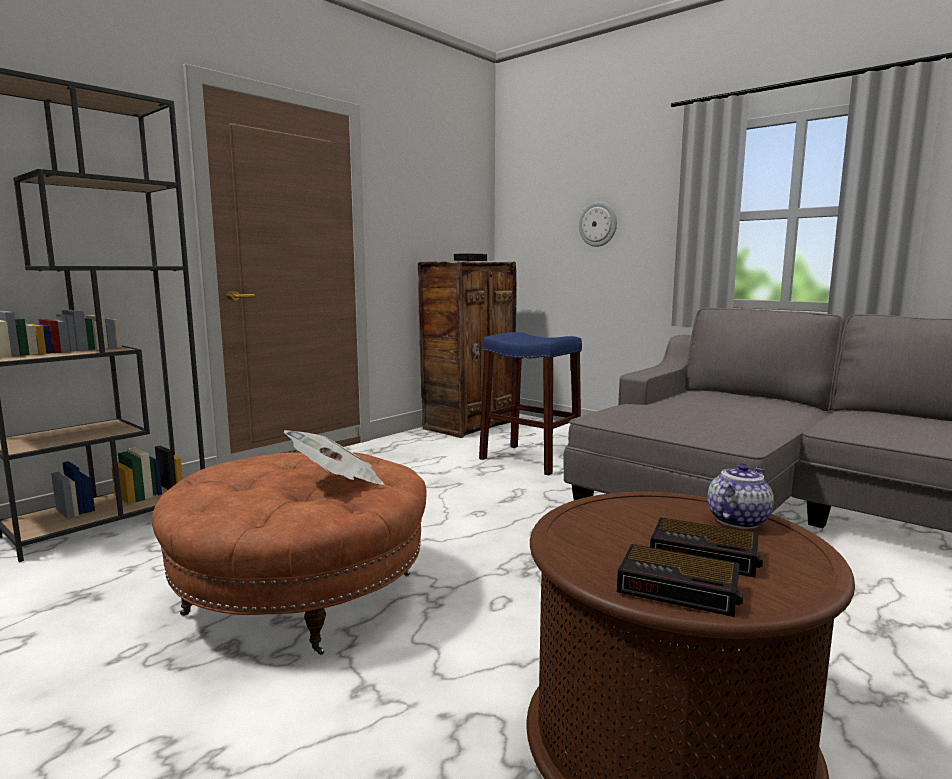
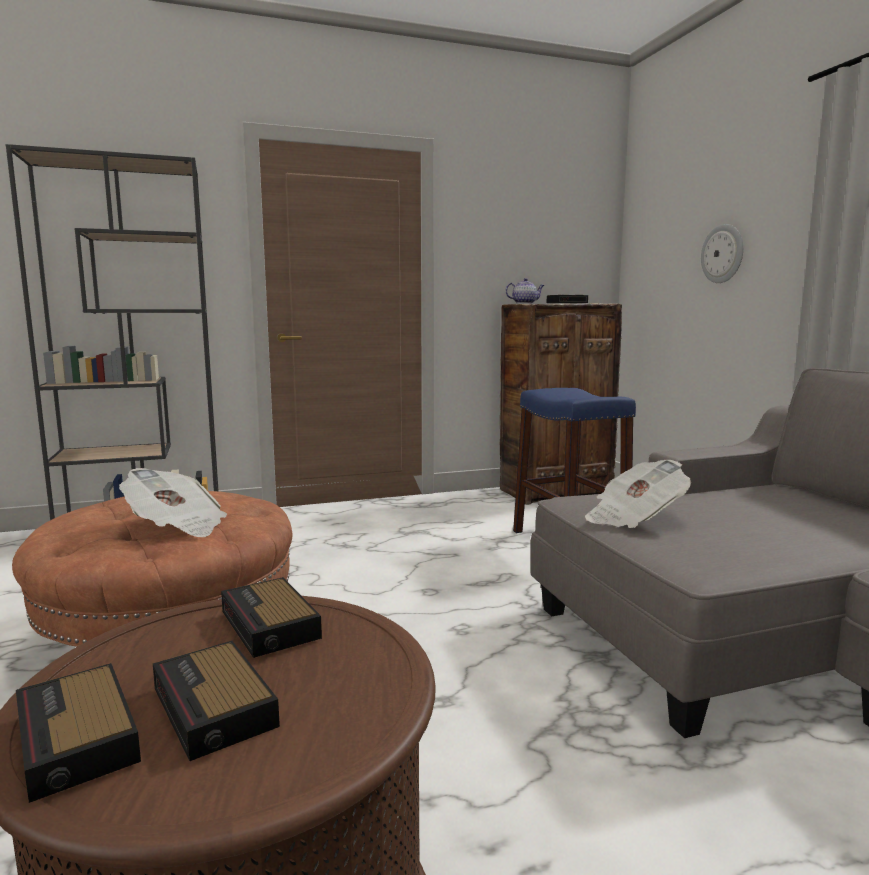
camera: 30 degrees right, 0 degrees up
teapot [708,463,774,529] -> teapot moved to [505,278,544,304]
none -> alarm clock [221,577,322,658]
none -> newspaper [585,460,691,528]

